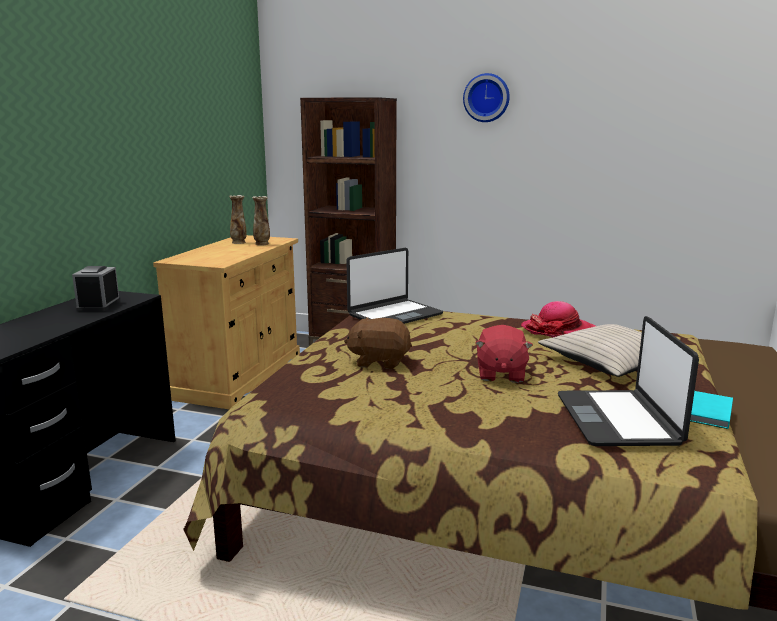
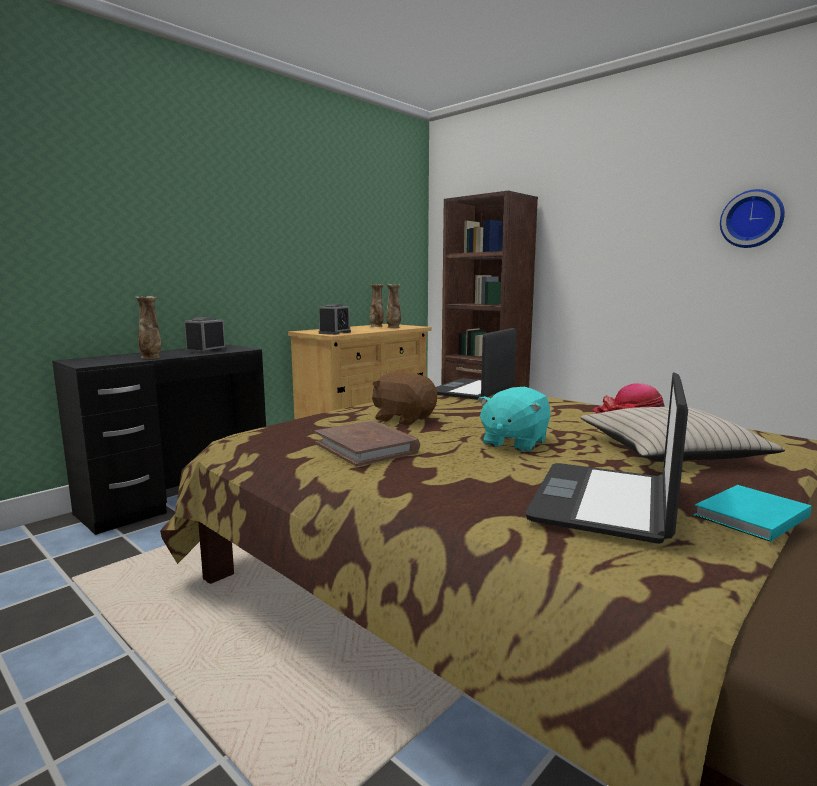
camera: 25 degrees right, 5 degrees down
laptop [346,248,443,324] -> laptop turned 135 degrees clockwise [436,328,516,400]
wall clock [463,73,510,122] -> wall clock moved to [720,189,785,248]
red plush toy [475,325,533,383] -> turquoise plush toy [478,387,551,452]
none -> vase [135,296,161,359]
none -> brown book [315,421,420,467]
none -> alarm clock [319,304,351,335]

